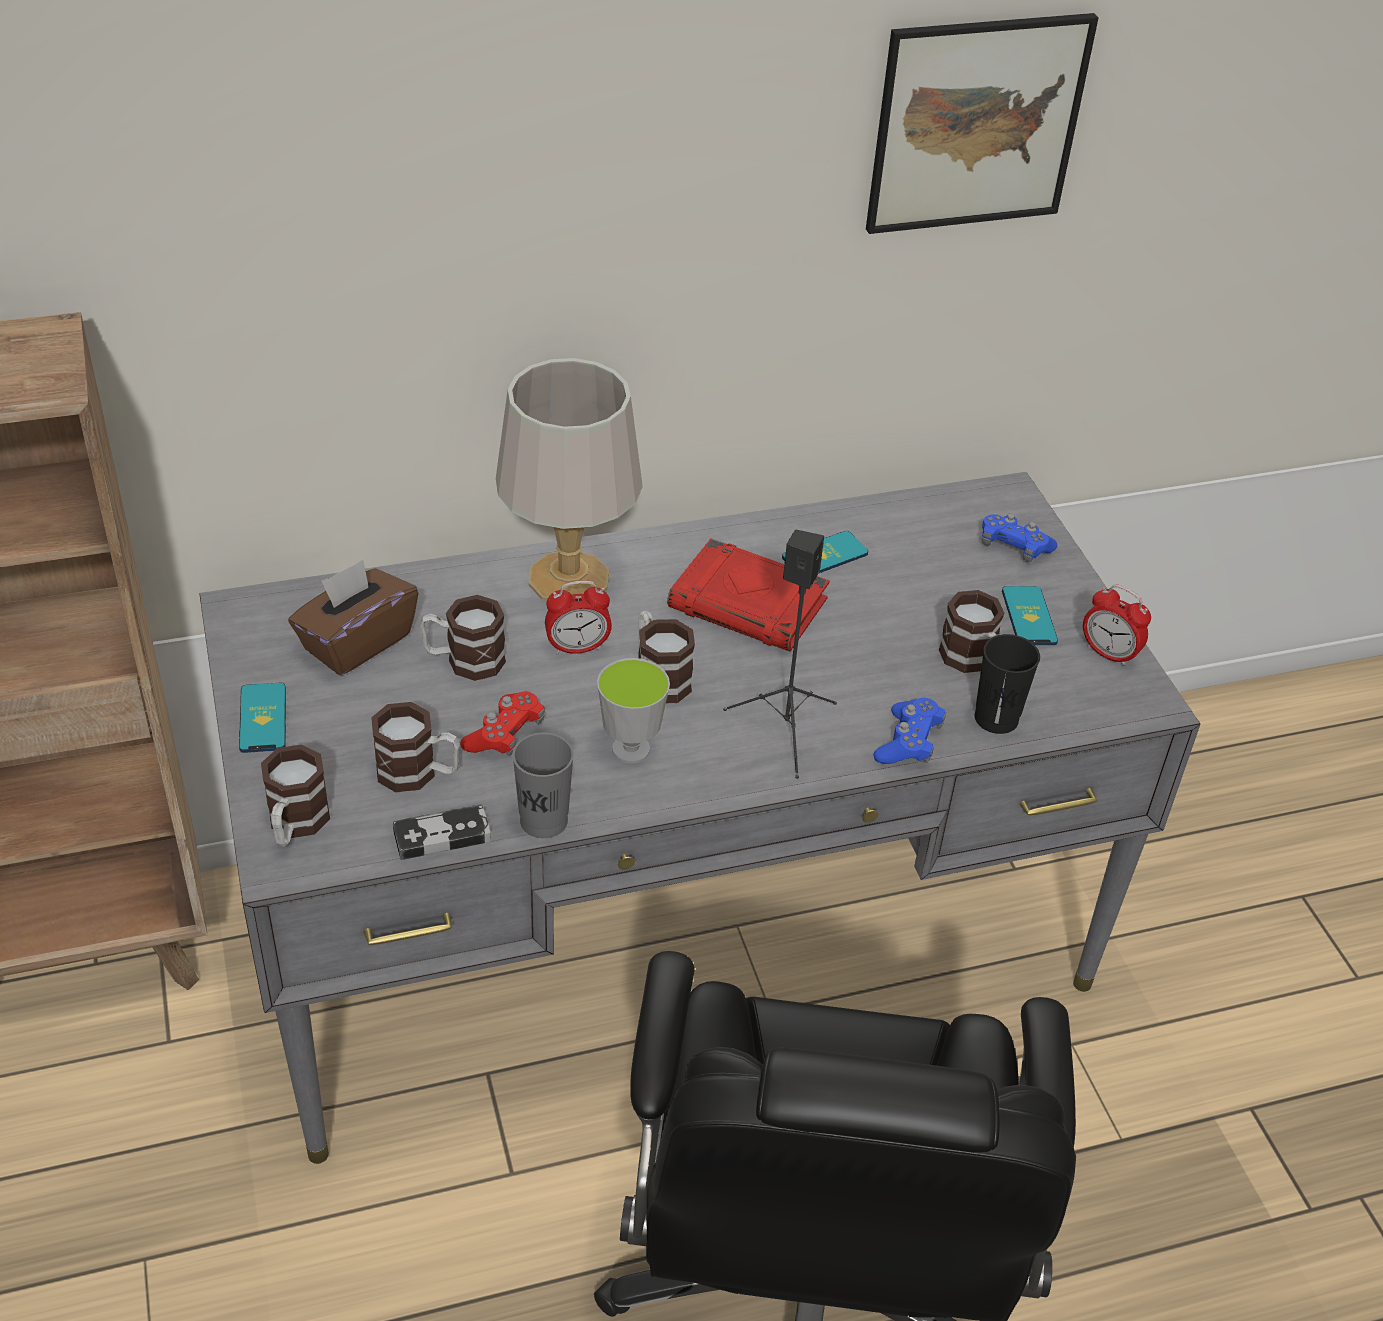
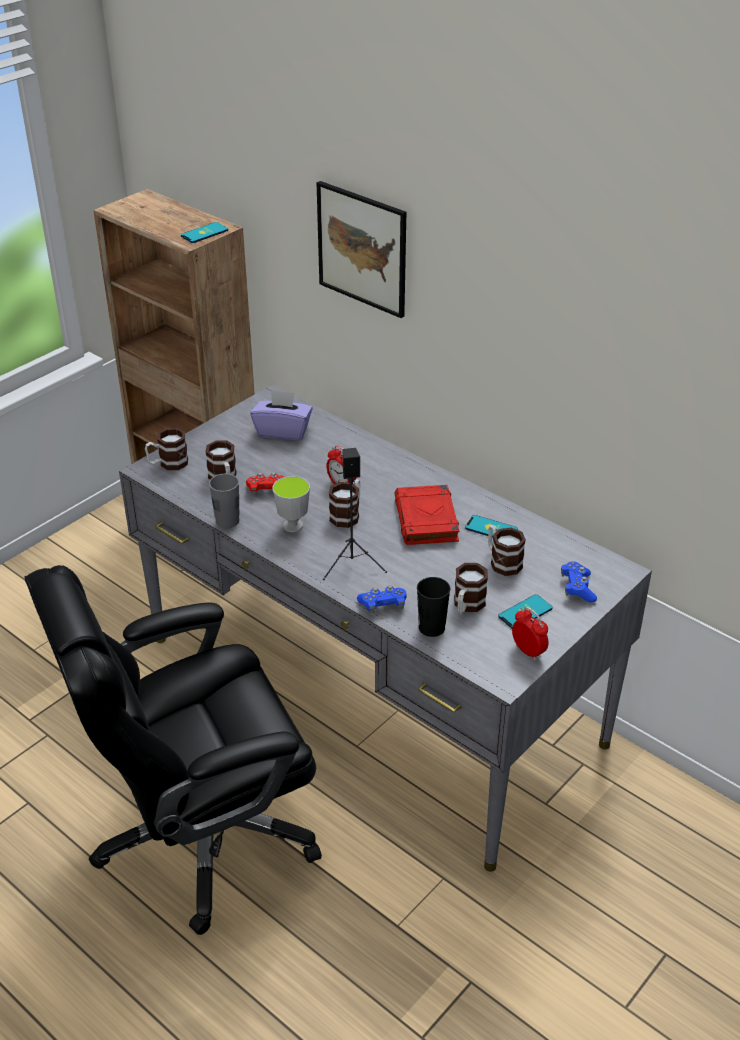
camera: 60 degrees right, 5 degrees down
phone [239,683,286,753] -> phone moved to [181,222,228,243]
brown tissue box [288,560,418,675] -> purple tissue box [250,390,313,440]
game controller [393,804,491,860] -> none
mug [420,595,506,681] -> mug moved to [488,525,526,576]
grey table lamp [496,358,643,601] -> none
picture [866,13,1099,234] -> picture moved to [317,181,406,318]
alarm clock [1083,584,1151,667] -> alarm clock turned 135 degrees clockwise [512,607,549,661]

